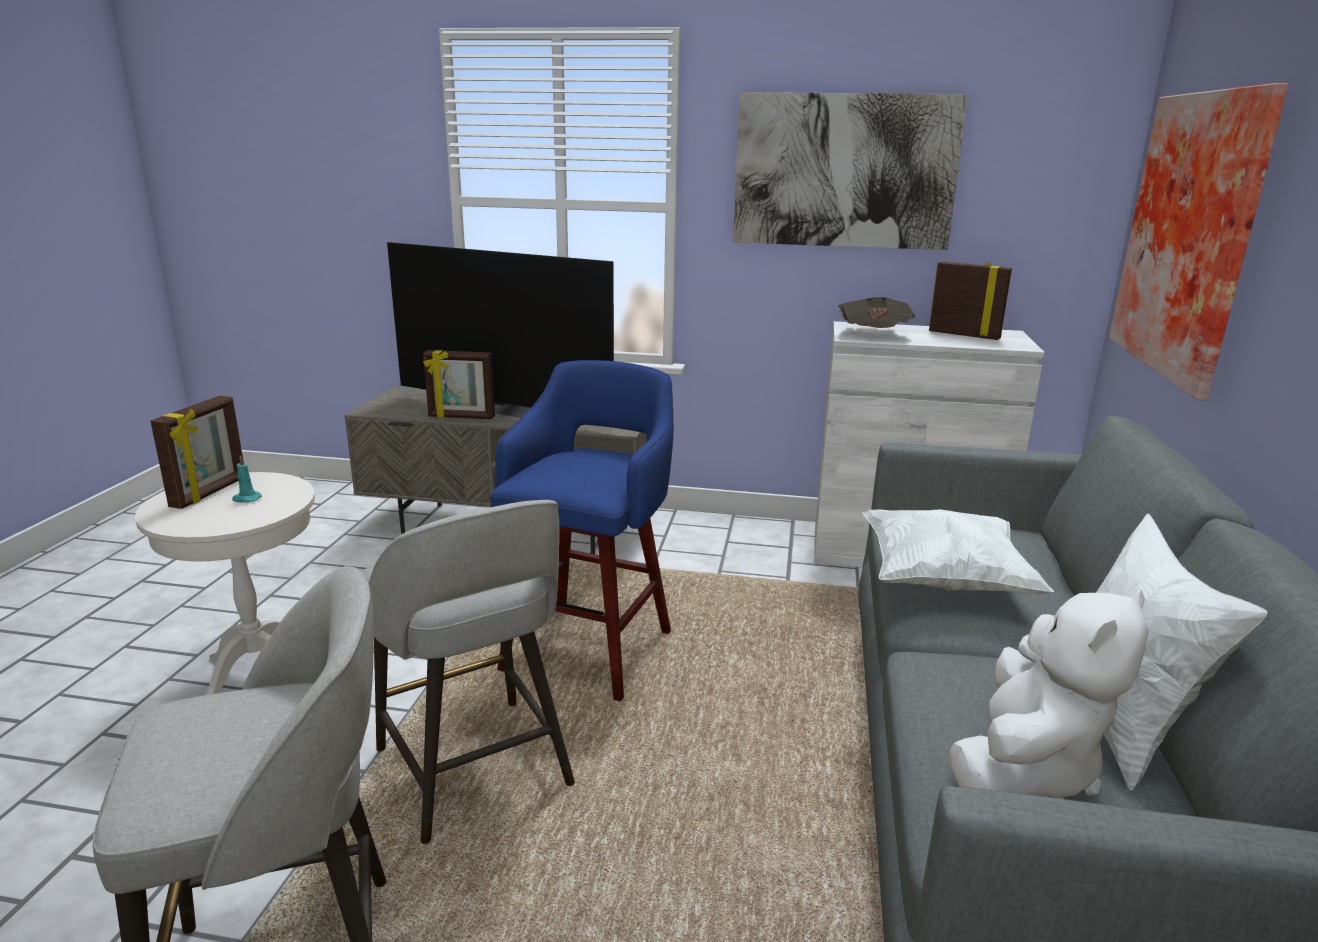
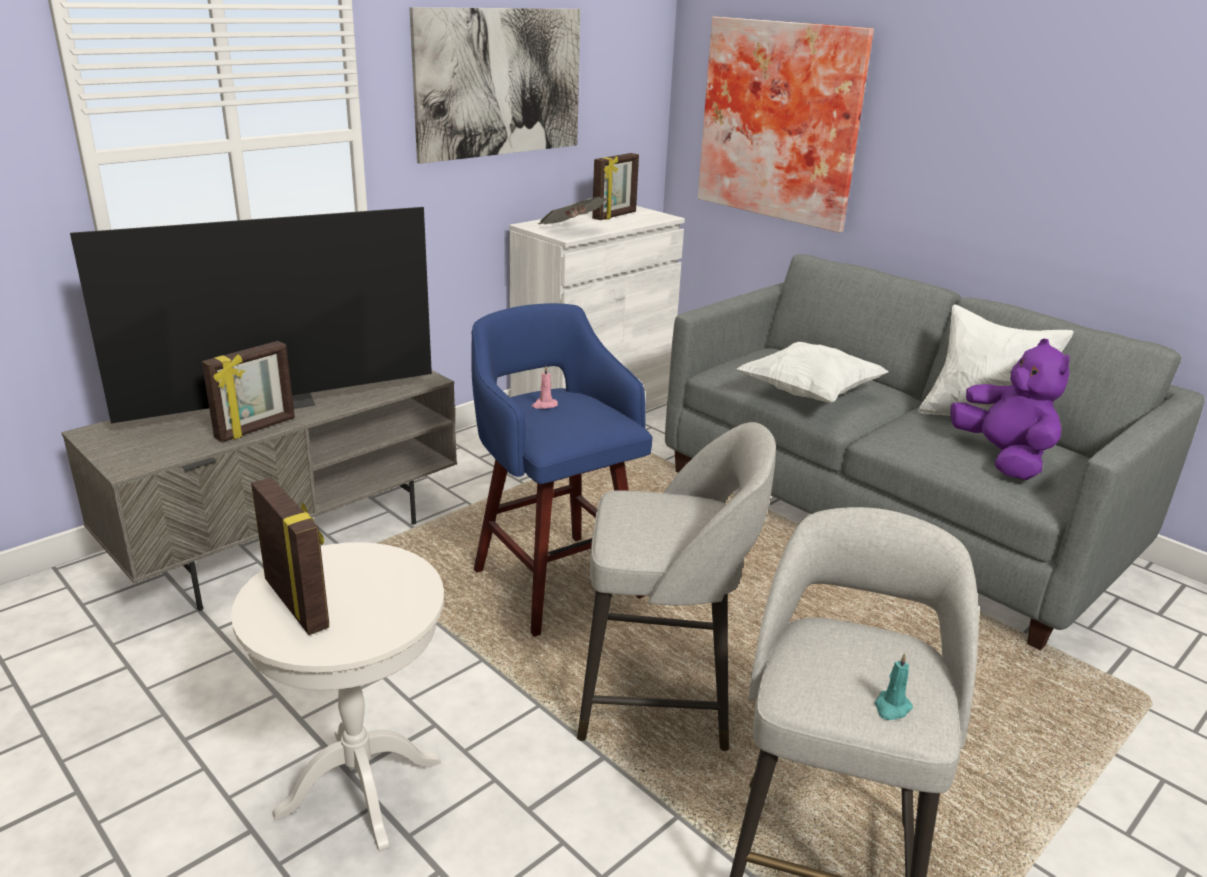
camera: 55 degrees left, 5 degrees up
turquoise candle [232,455,262,502] -> turquoise candle moved to [875,653,913,720]
picture frame [929,262,1012,340] -> picture frame turned 150 degrees clockwise [592,153,639,220]
white plush toy [949,589,1149,798] -> purple plush toy [950,339,1070,480]
none -> pink candle [532,366,558,409]

